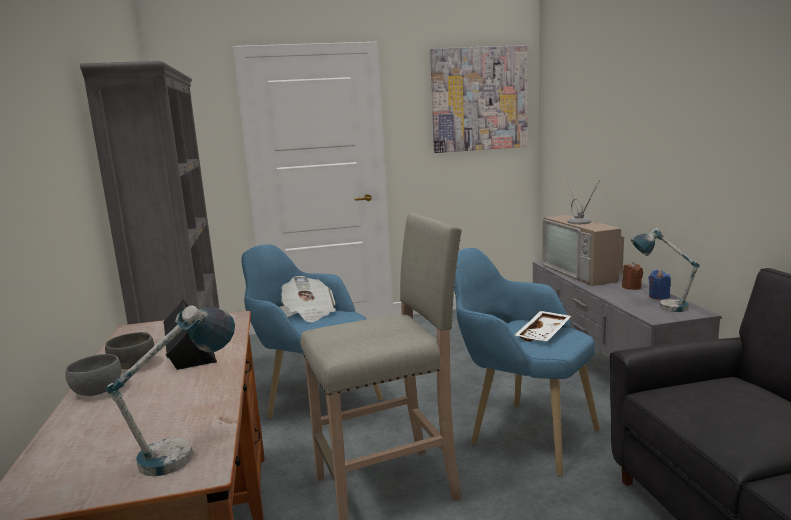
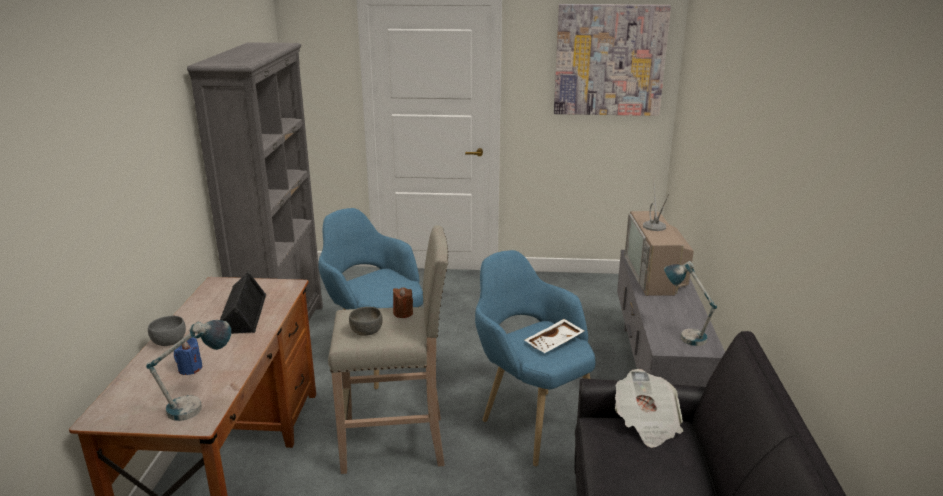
camera: 15 degrees right, 10 degrees up
grey bowl [105,332,154,369] -> grey bowl moved to [349,307,383,336]
newspaper [281,276,336,322] -> newspaper moved to [615,369,683,448]
brown candle [622,262,643,290] -> brown candle moved to [393,287,413,318]
blue candle [648,270,671,300] -> blue candle moved to [174,337,202,375]

